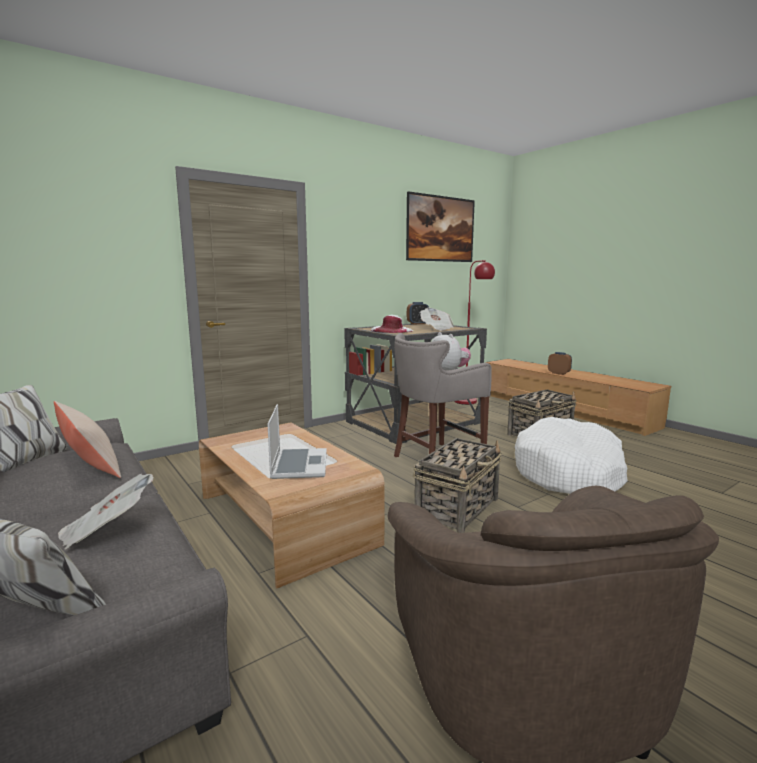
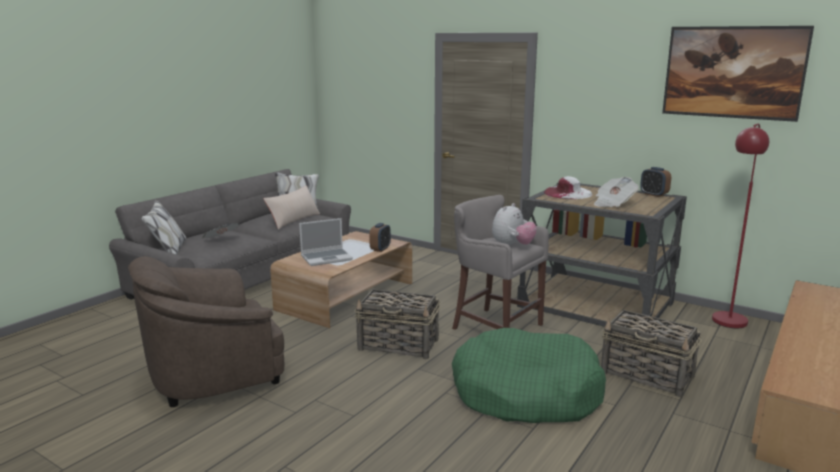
camera: 70 degrees right, 5 degrees up
white dog bed [515,417,628,494] -> green dog bed [452,328,606,423]
alarm clock [548,352,572,375] -> alarm clock moved to [369,223,391,252]

